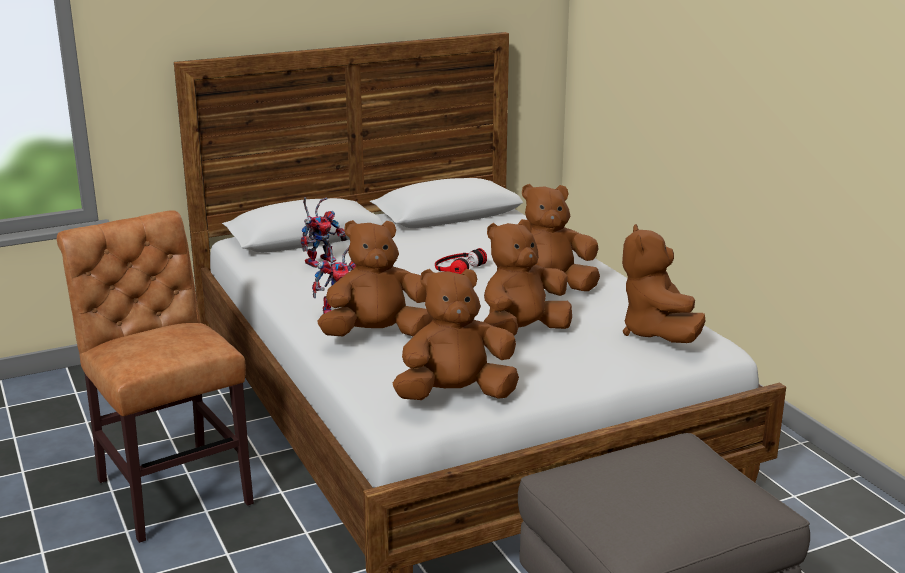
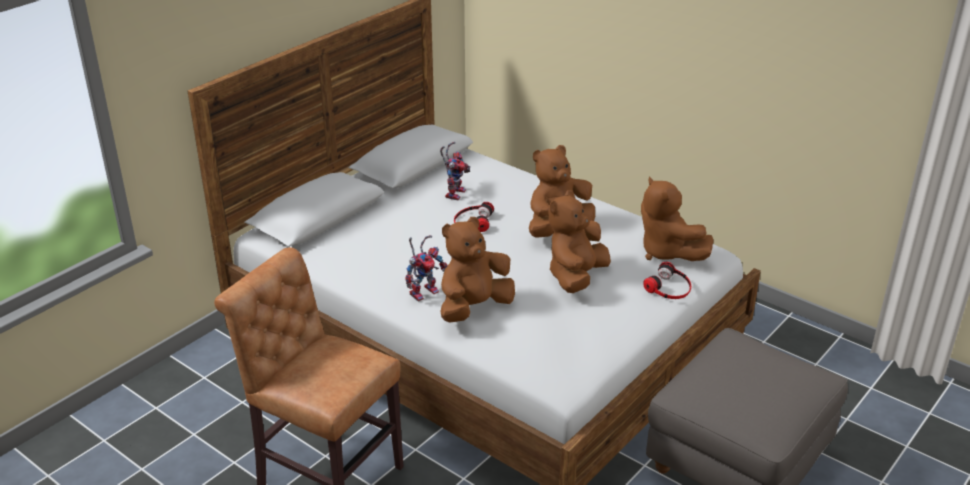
camera: 25 degrees left, 10 degrees up
toy robot [301,197,347,268] -> toy robot moved to [440,142,470,200]
brown plush toy [393,269,519,400] -> none
none -> headphones [643,262,691,299]

